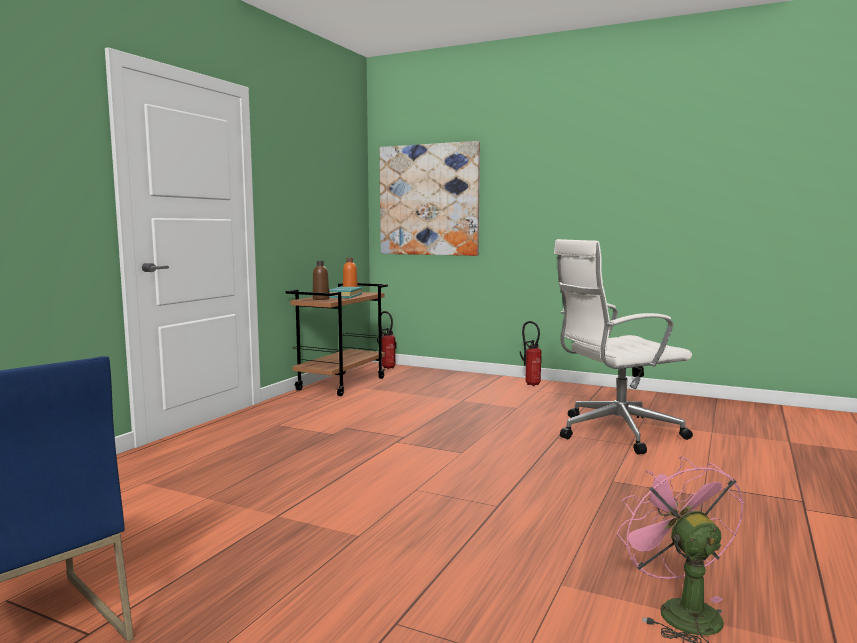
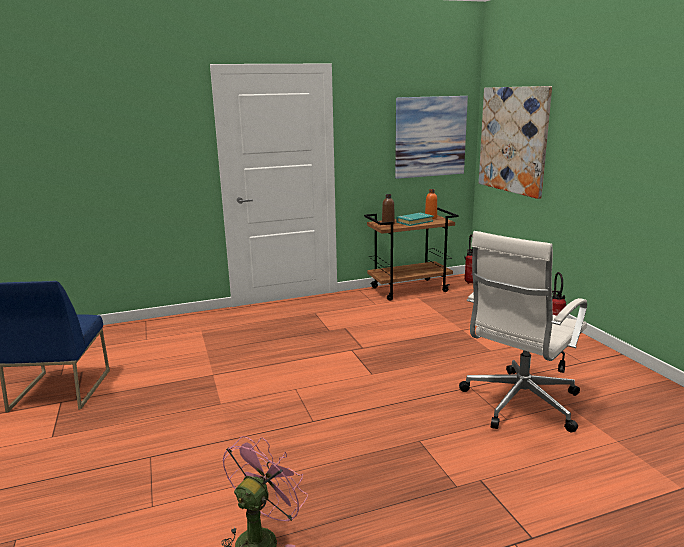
camera: 45 degrees right, 10 degrees up
white office chair [554,239,693,455] -> white office chair turned 75 degrees counterclockwise [459,231,587,433]
none -> picture [395,96,468,179]

